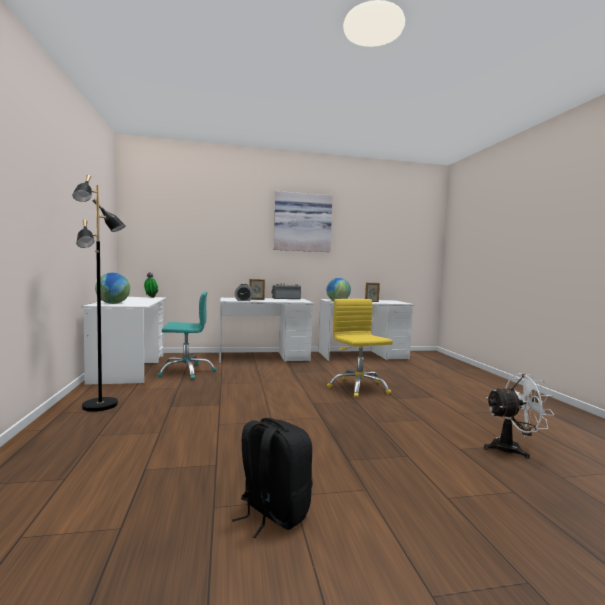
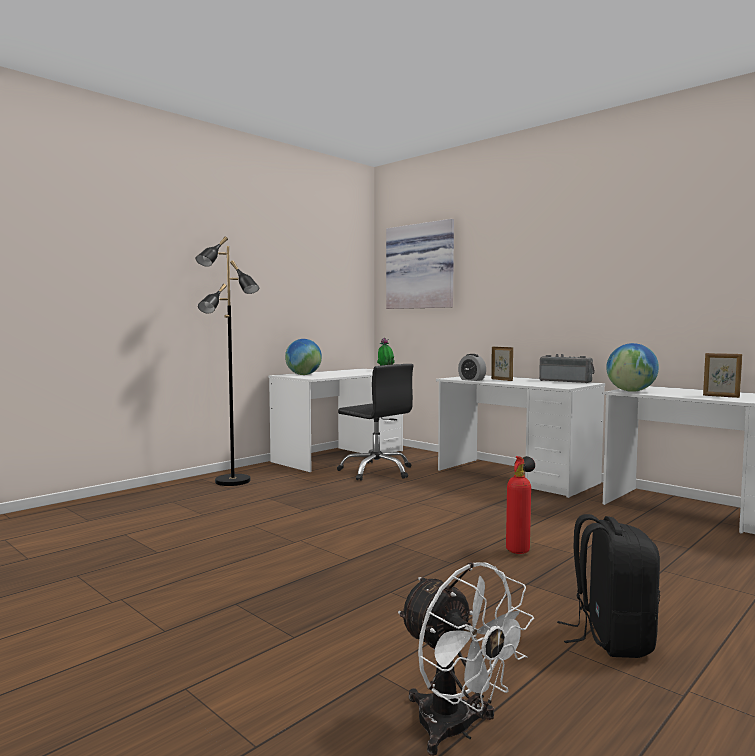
camera: 55 degrees right, 0 degrees up
turquoise office chair [157,291,216,380] -> black office chair [337,364,413,481]
black backpack [232,418,313,538] -> black backpack moved to [557,514,660,658]
picture [274,191,333,252] -> picture moved to [386,219,454,309]
yellow office chair [327,299,393,398] -> fire extinguisher [506,456,535,554]

